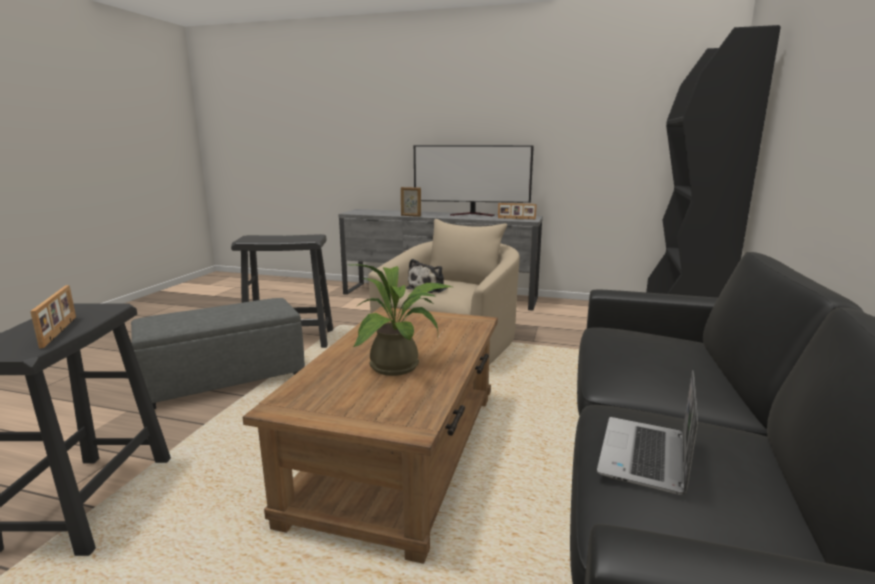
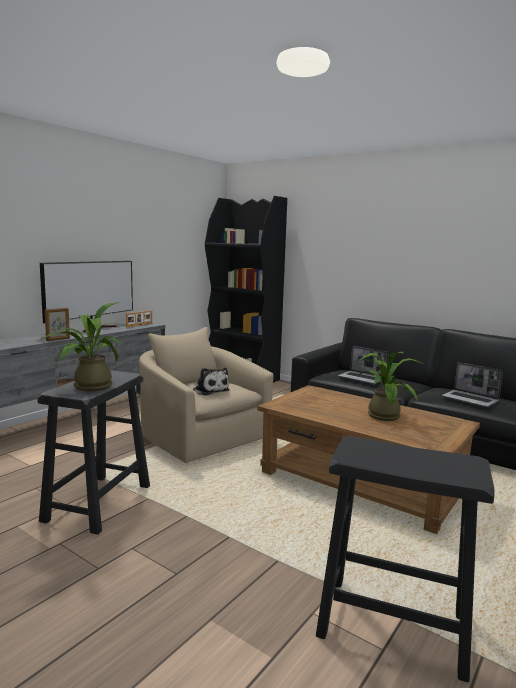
camera: 70 degrees left, 5 degrees down
picture frame [30,285,76,348] -> none
grey ottoman [131,298,305,409] -> none
none -> potted plant [42,302,122,392]
none -> laptop [338,346,389,384]

